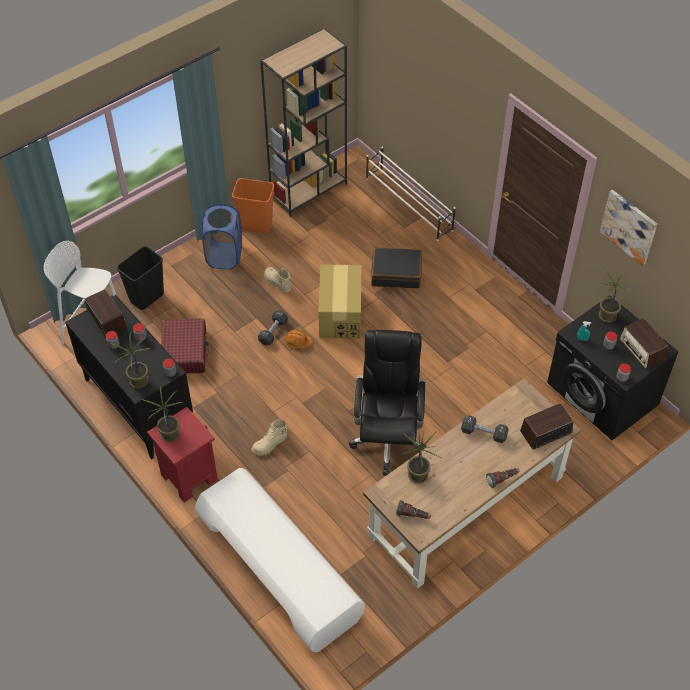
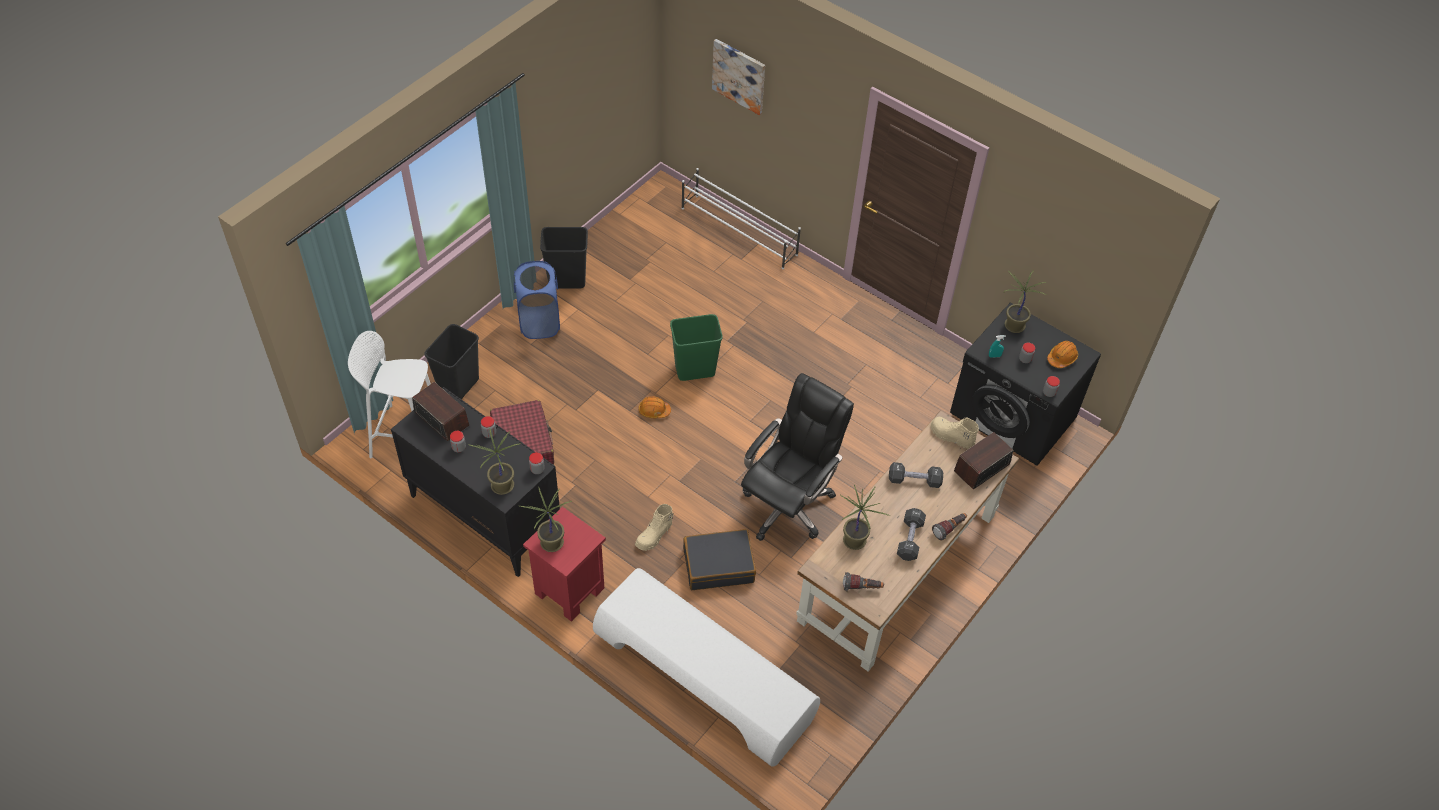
camera: 15 degrees left, 0 degrees up
orange trash can [232,178,274,233] -> black trash can [540,227,588,289]
black dumbbell [258,310,288,346] -> black dumbbell moved to [897,508,926,561]
bookcase [260,28,347,217] -> none
beige boot [264,267,291,292] -> beige boot moved to [930,417,979,449]
cardboard box [318,265,361,339] -> green trash can [670,314,723,381]
black office chair [349,330,426,476] -> black office chair turned 45 degrees clockwise [741,373,854,541]
black suitcase [371,248,422,288] -> black suitcase moved to [683,529,756,590]
picture [600,190,657,266] -> picture moved to [712,39,765,115]
radio [620,318,668,369] -> orange hard hat [1047,341,1078,368]

